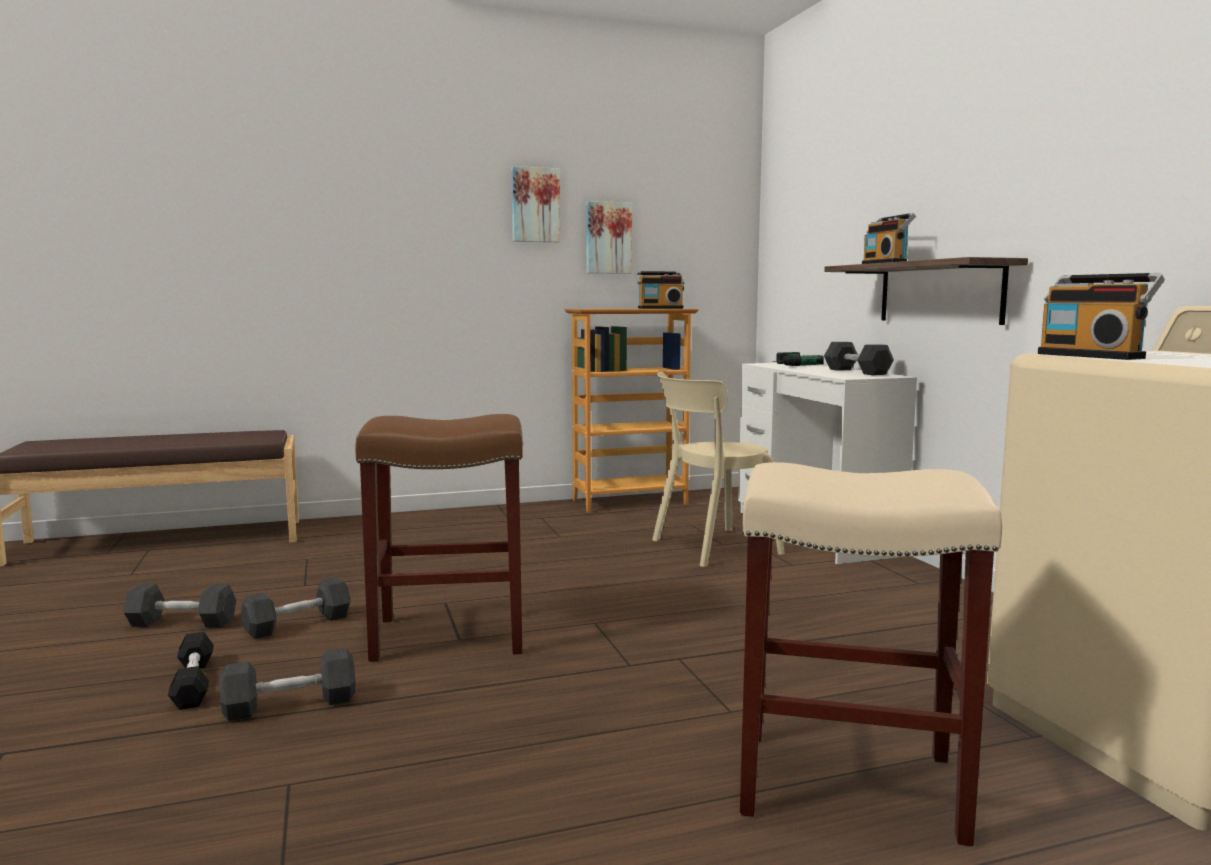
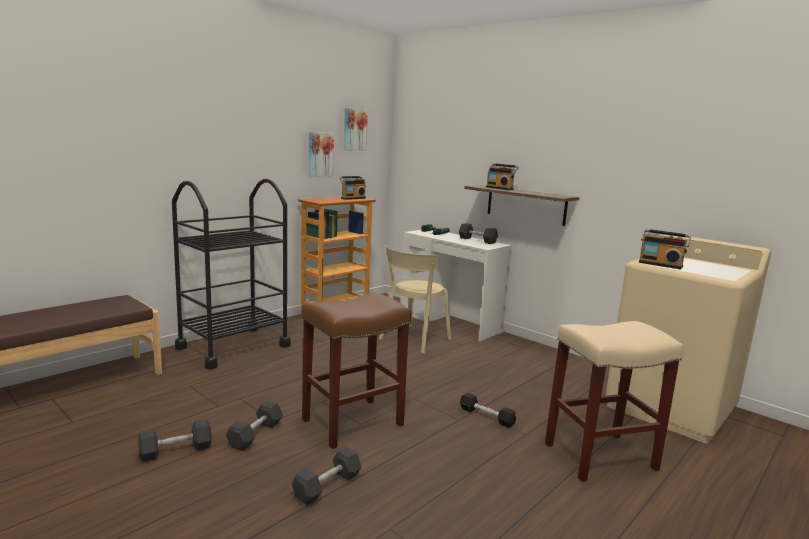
camera: 30 degrees left, 5 degrees up
black dumbbell [168,632,214,710] -> black dumbbell moved to [460,393,516,428]
picture [511,166,560,242] -> picture moved to [344,108,368,151]
none -> black cart [172,179,291,370]

